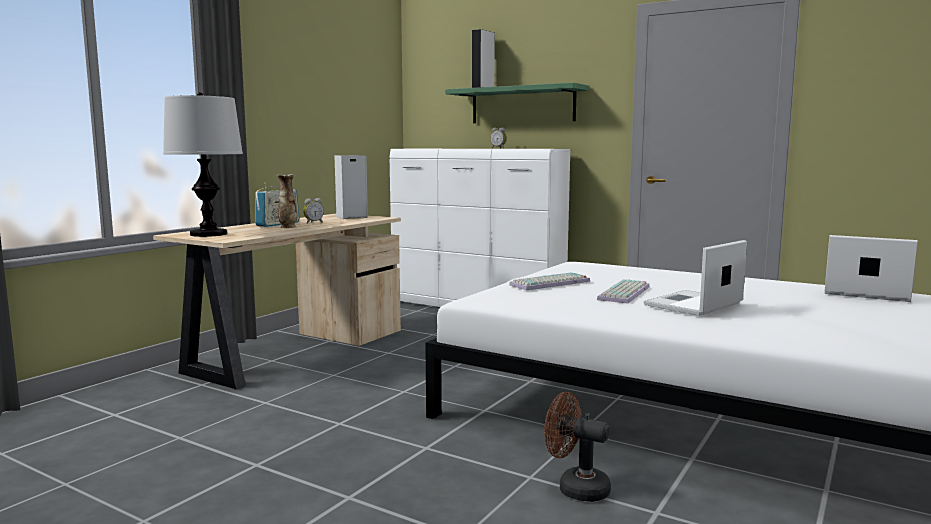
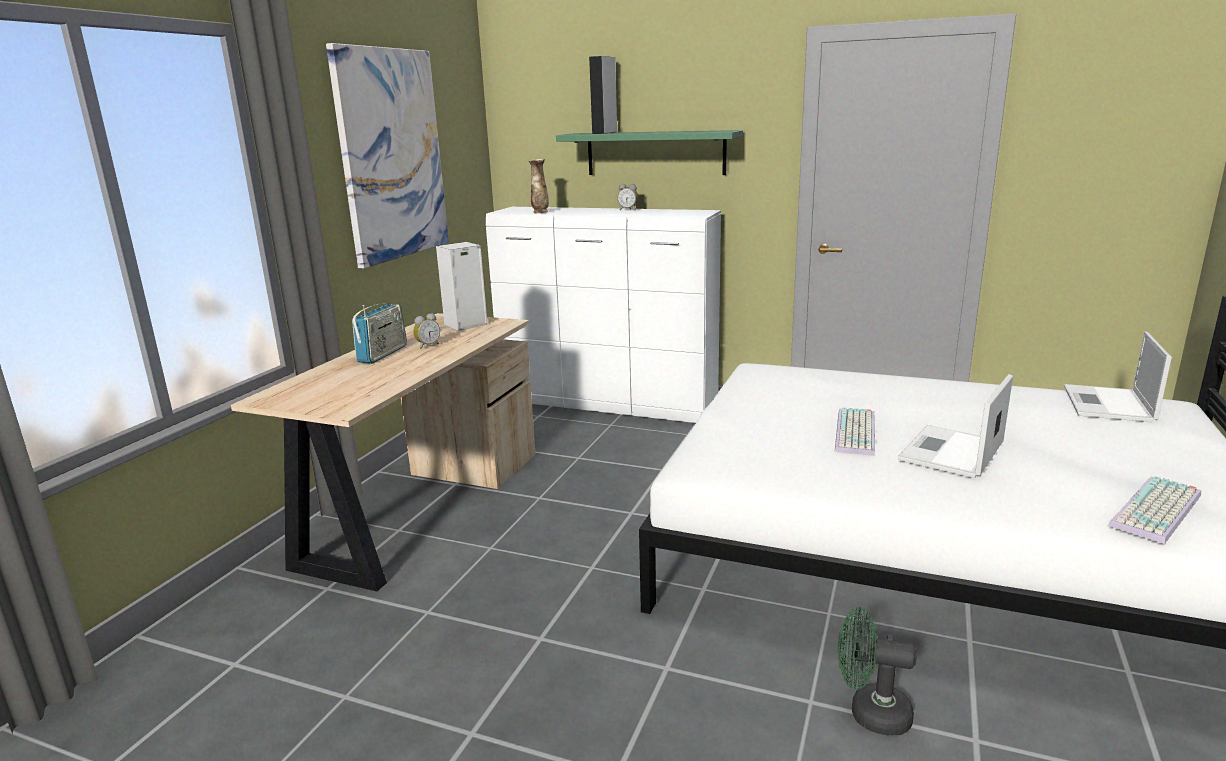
camera: 10 degrees left, 10 degrees up
table lamp [163,92,243,237] -> none
vase [277,174,297,228] -> vase moved to [528,159,549,213]
keyboard [509,272,590,290] -> keyboard moved to [1109,476,1201,544]
brown fan [544,392,611,502] -> green fan [838,607,917,736]
laptop [824,235,918,302] -> laptop turned 90 degrees counterclockwise [1064,332,1172,422]
none -> picture [326,43,449,269]

